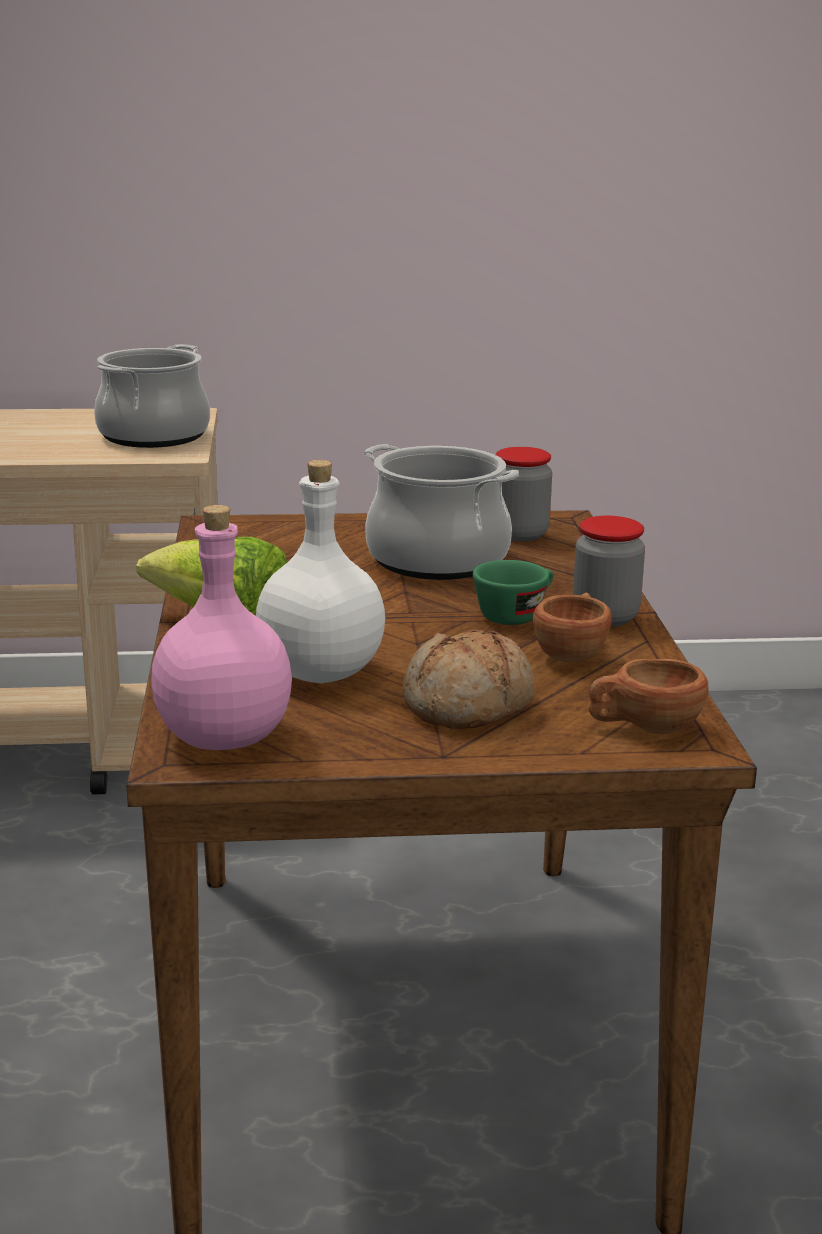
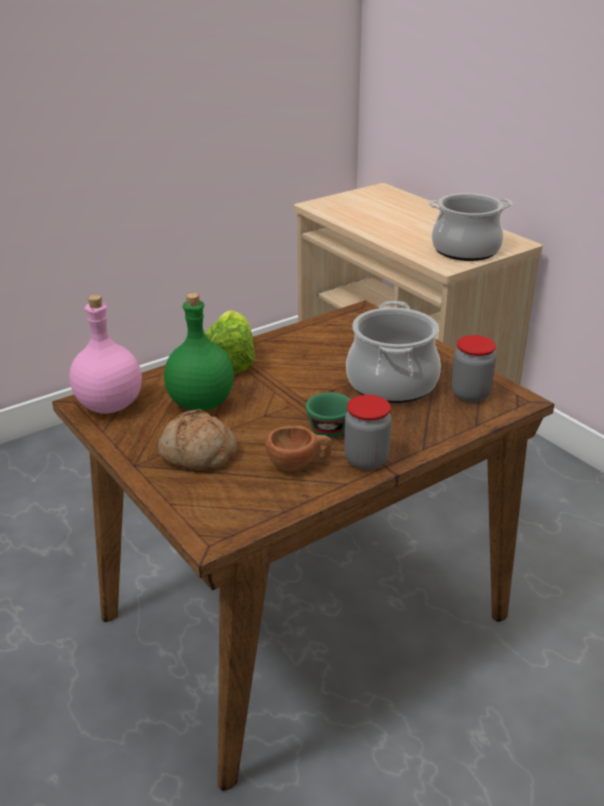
camera: 60 degrees right, 10 degrees up
white bottle [256,460,385,683] -> green bottle [164,293,234,411]
brown cup [589,659,709,734] -> none

